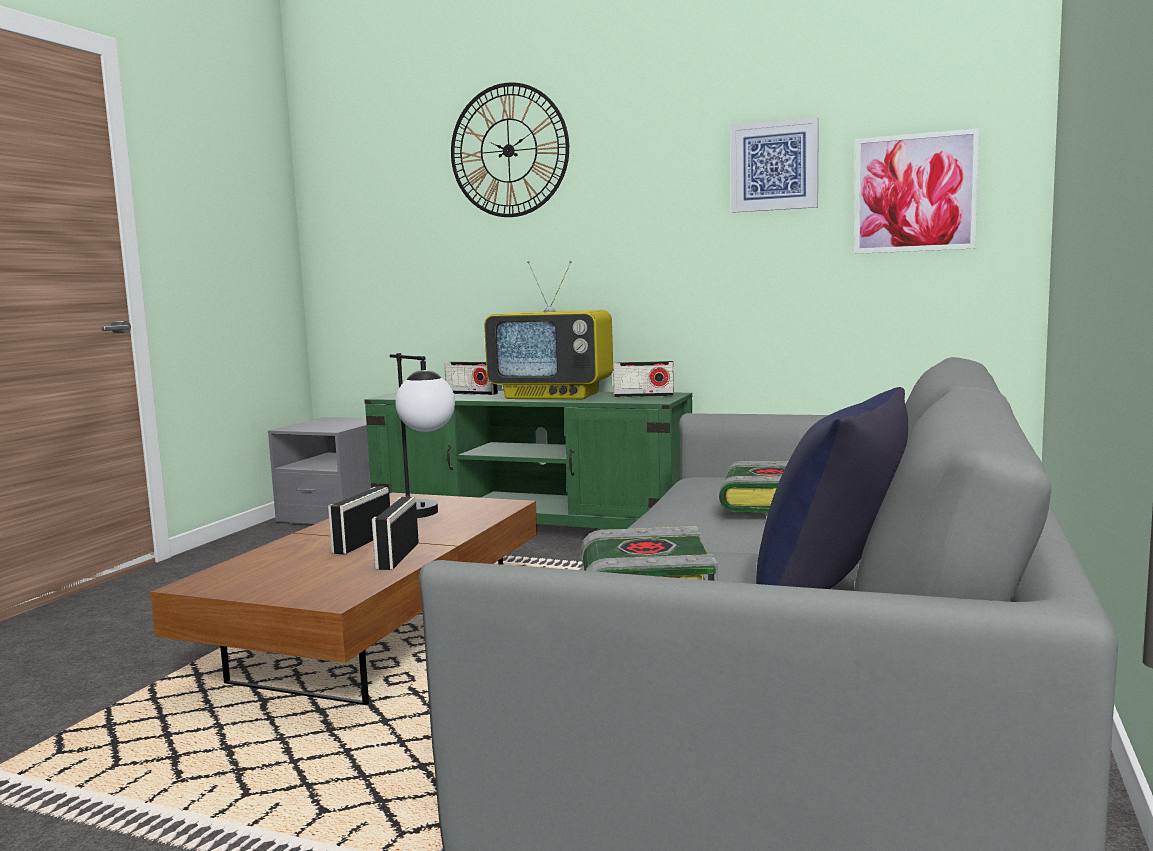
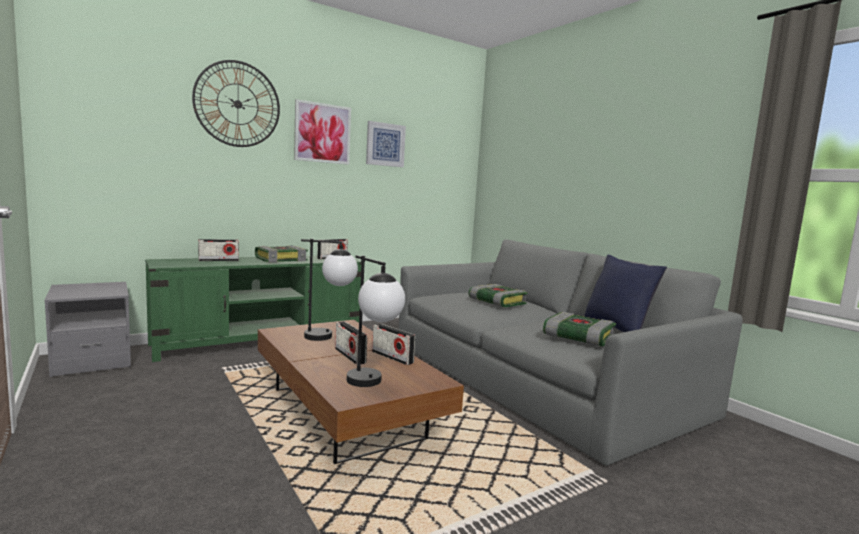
camera: 55 degrees left, 0 degrees up
television [484,261,613,399] -> book [255,245,308,263]
picture [854,128,979,254] -> picture moved to [294,99,351,165]
none -> table lamp [347,255,405,387]

